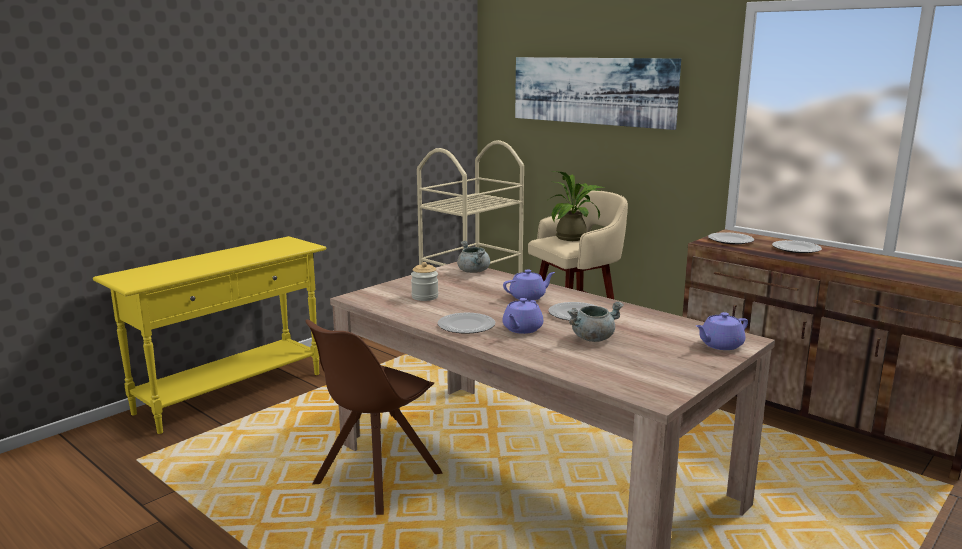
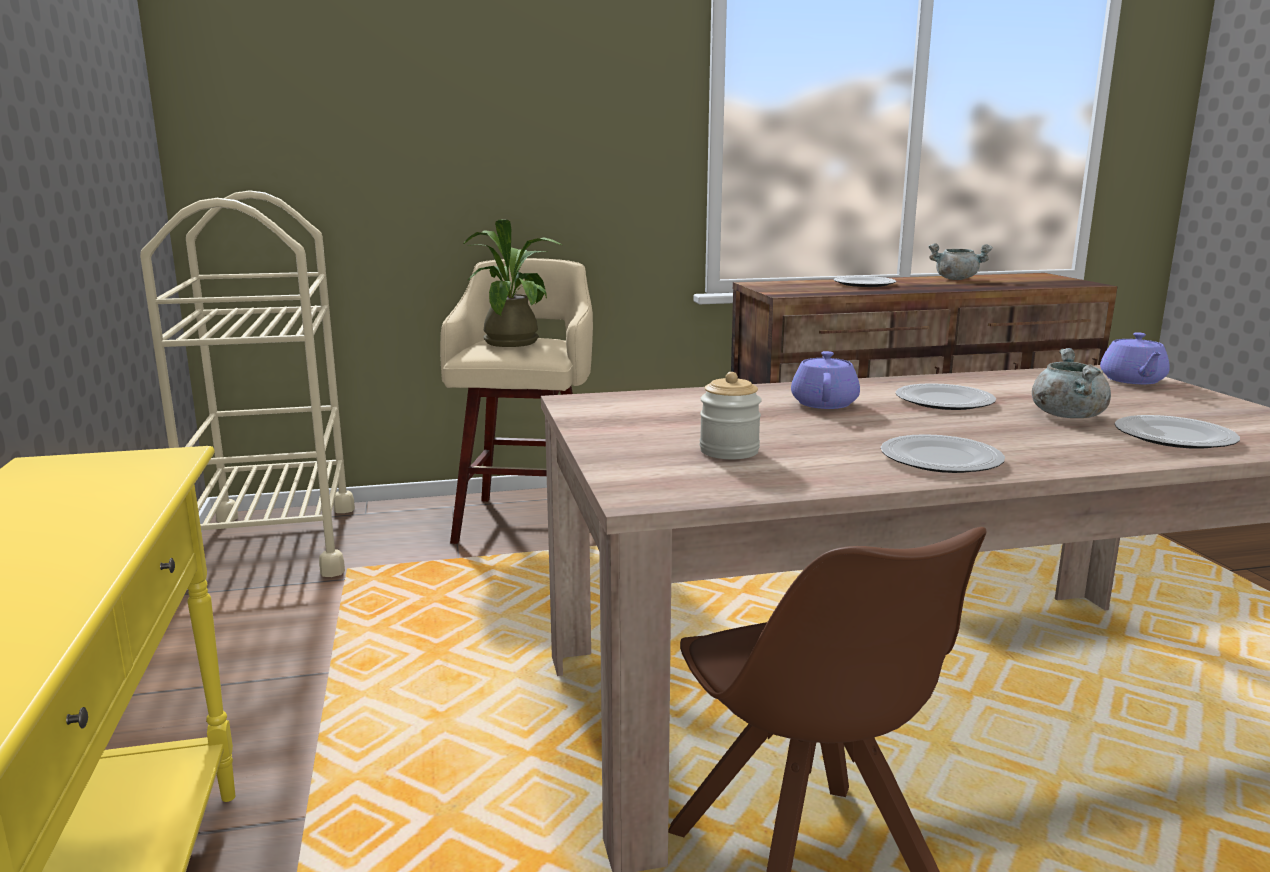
camera: 55 degrees left, 0 degrees up
grey cooking pot [457,241,490,273] -> grey cooking pot moved to [928,243,993,280]
purple teapot [502,298,543,334] -> none
picture [515,57,681,130] -> none
plate [708,232,754,244] -> plate moved to [1115,415,1240,449]

